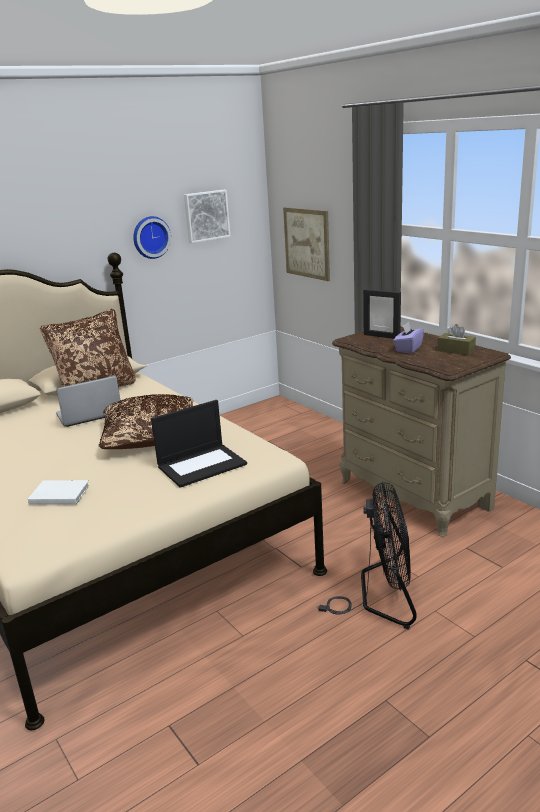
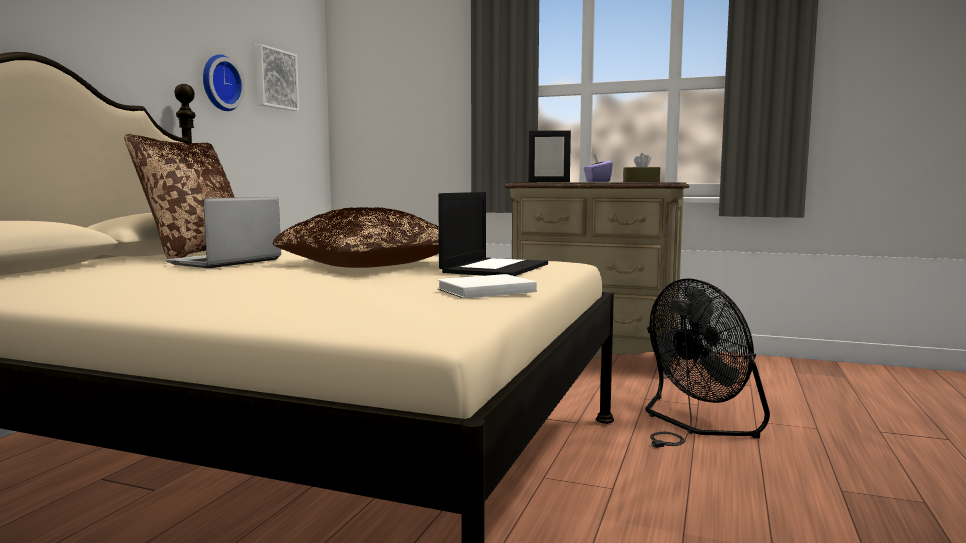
camera: 35 degrees left, 15 degrees down
white book [28,480,89,505] -> white book moved to [437,274,537,299]
picture [283,207,330,281] -> none

